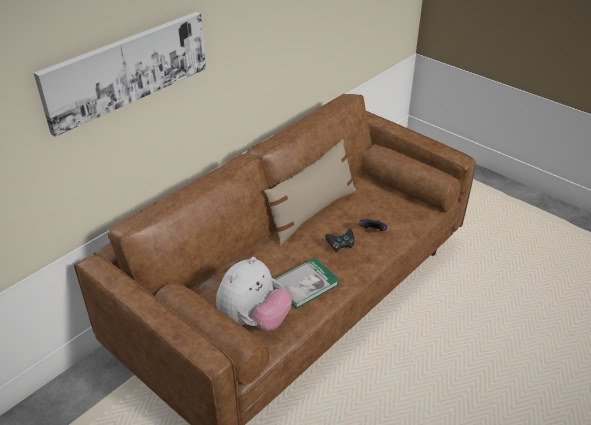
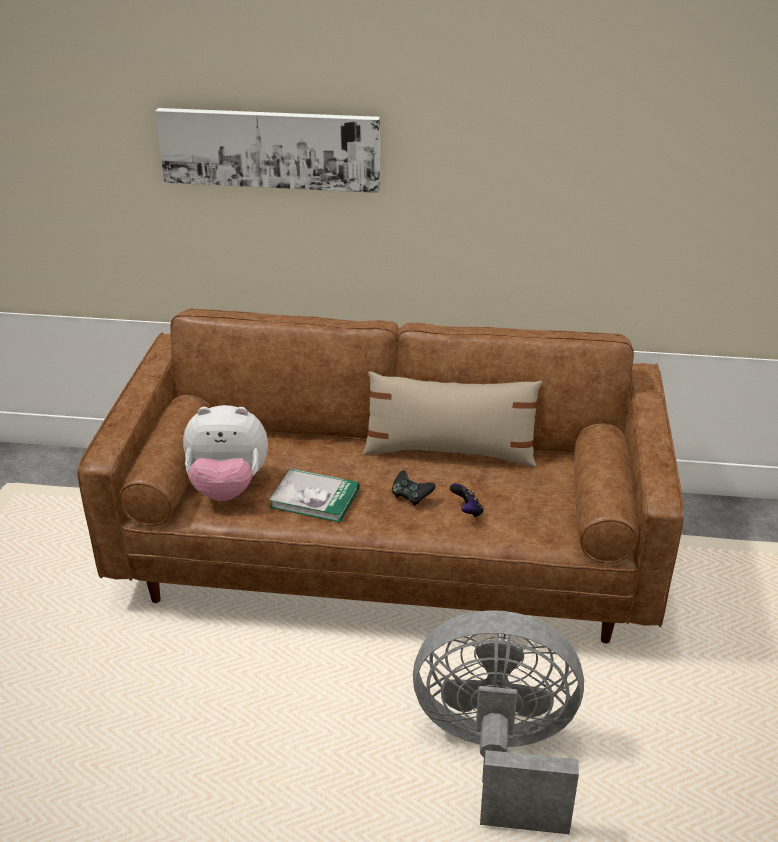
camera: 55 degrees right, 5 degrees down
none -> grey fan [413,610,584,834]

